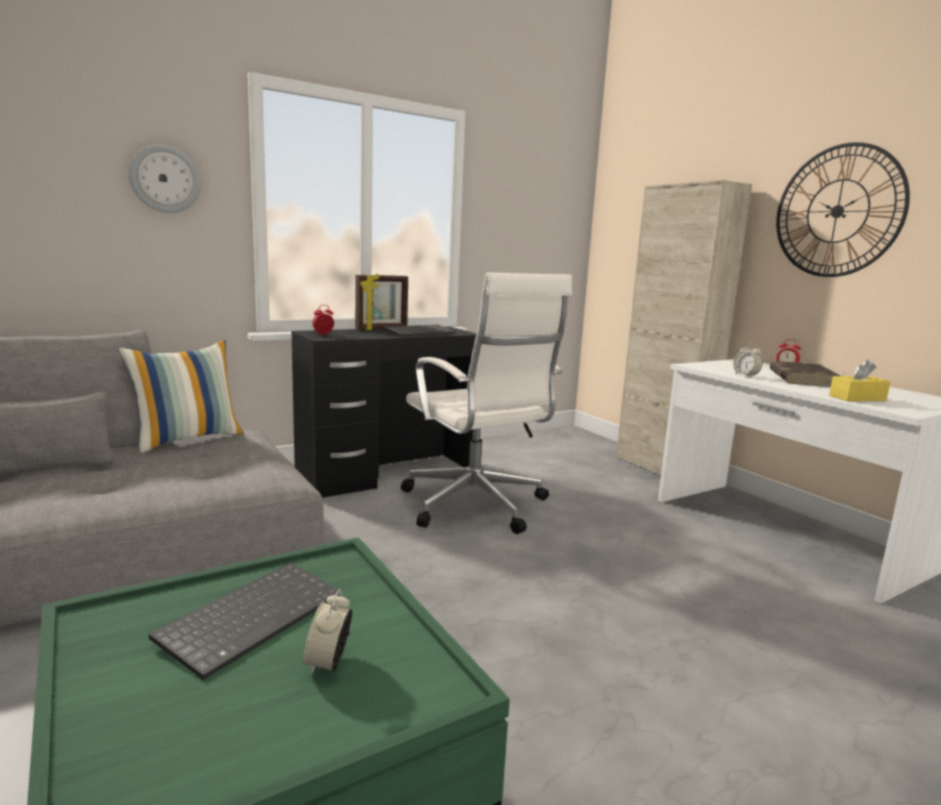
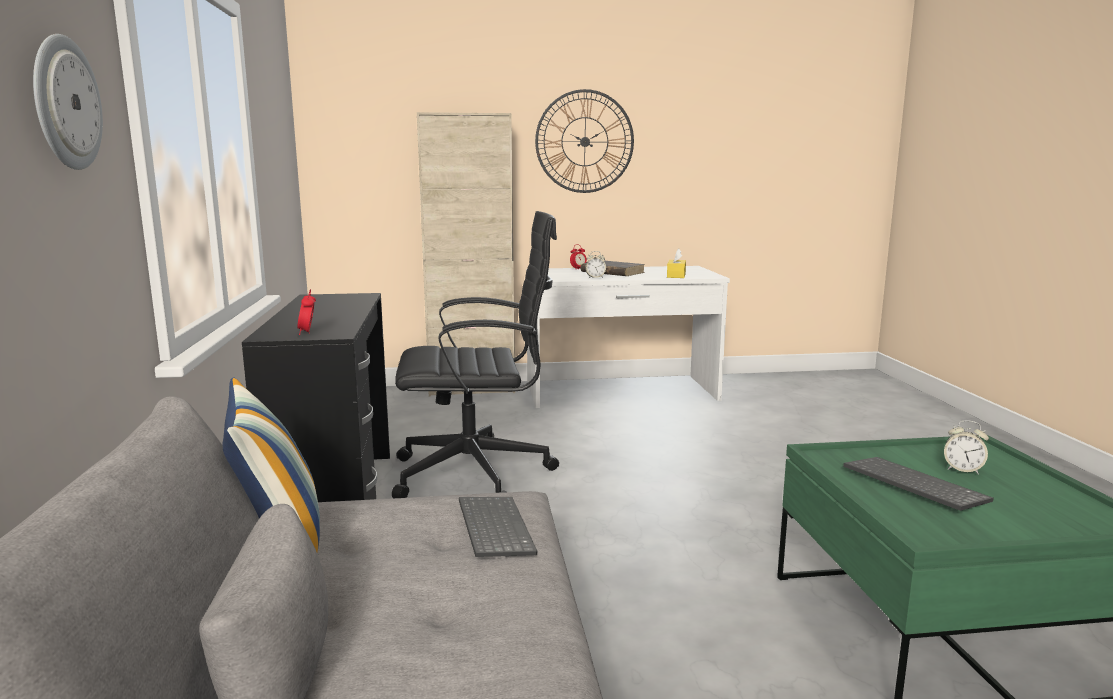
camera: 65 degrees left, 0 degrees up
picture frame [355,273,408,330] -> none
keyboard [383,325,456,337] -> keyboard moved to [459,497,538,557]
white office chair [401,273,572,534] -> black office chair [392,211,559,498]

